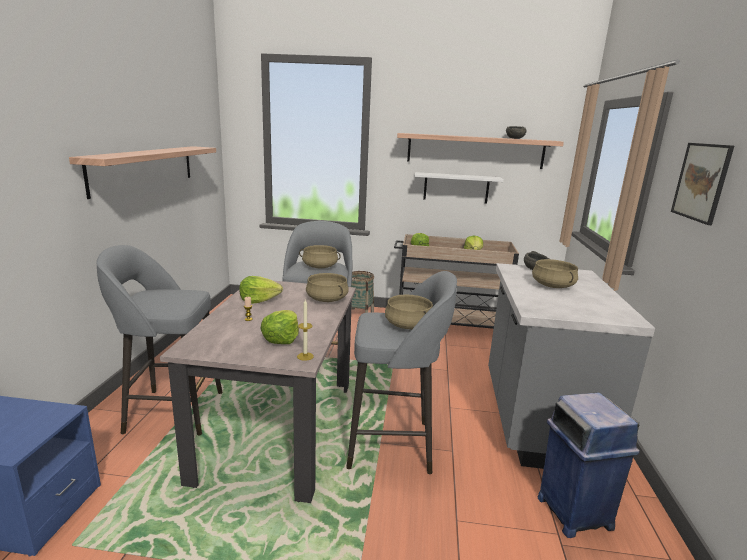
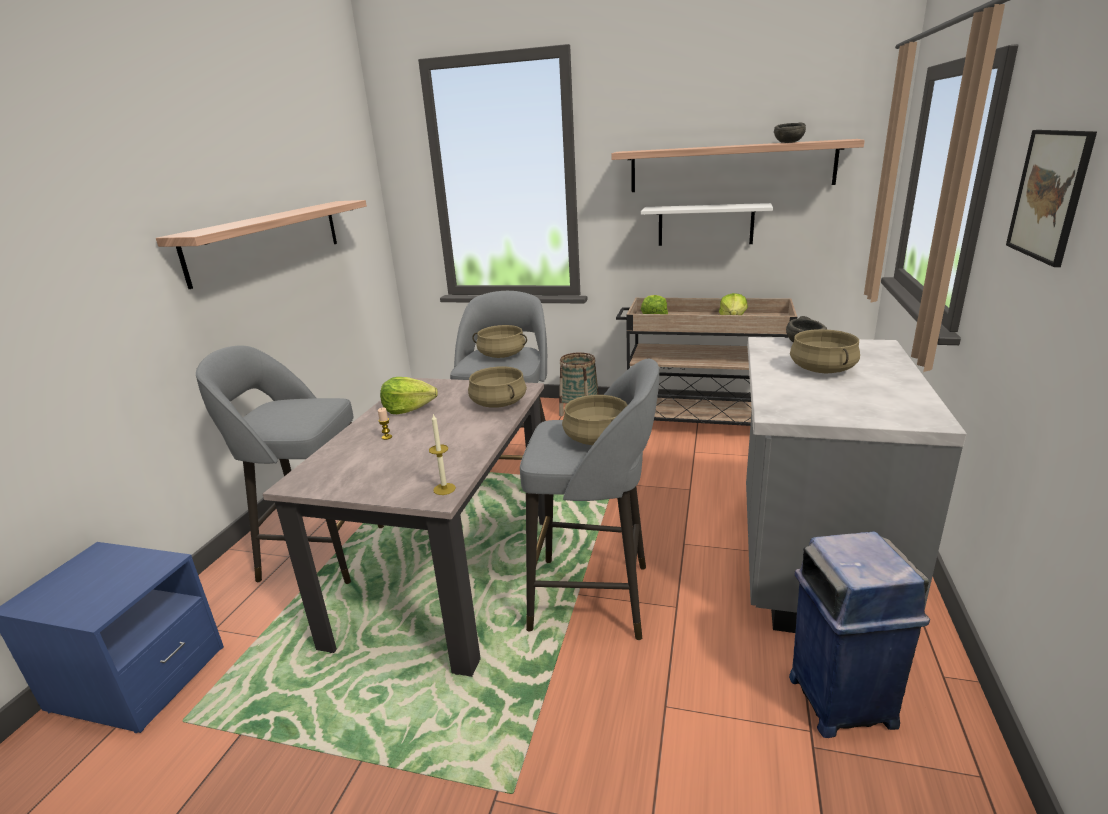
camera: 10 degrees right, 5 degrees up
lettuce [261,310,299,344] -> none

